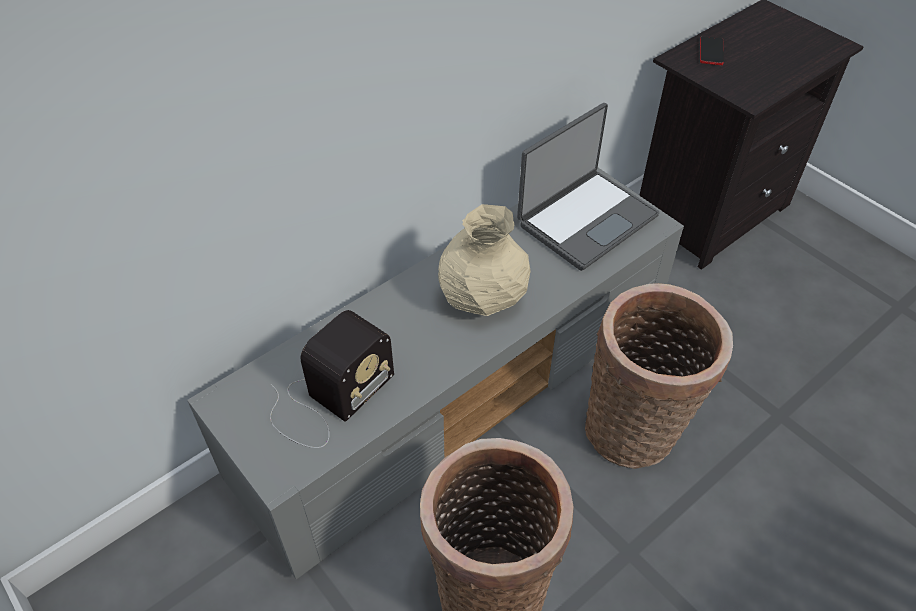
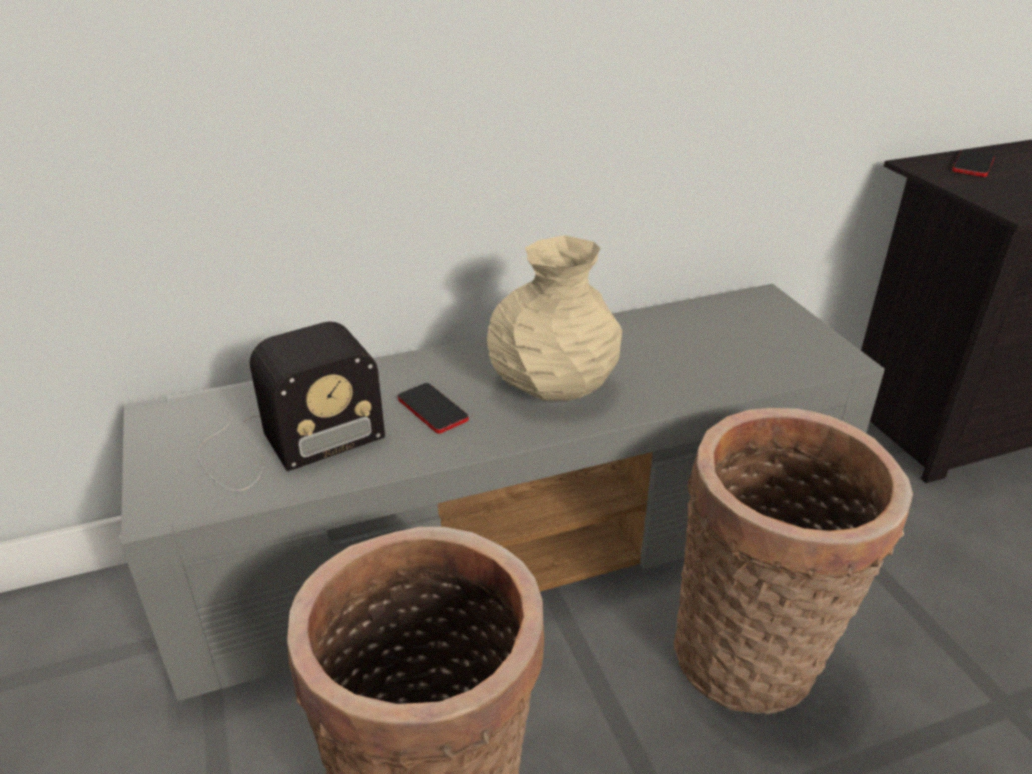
camera: 20 degrees right, 15 degrees down
laptop [517,103,660,271] -> none
none -> phone [398,383,469,434]

